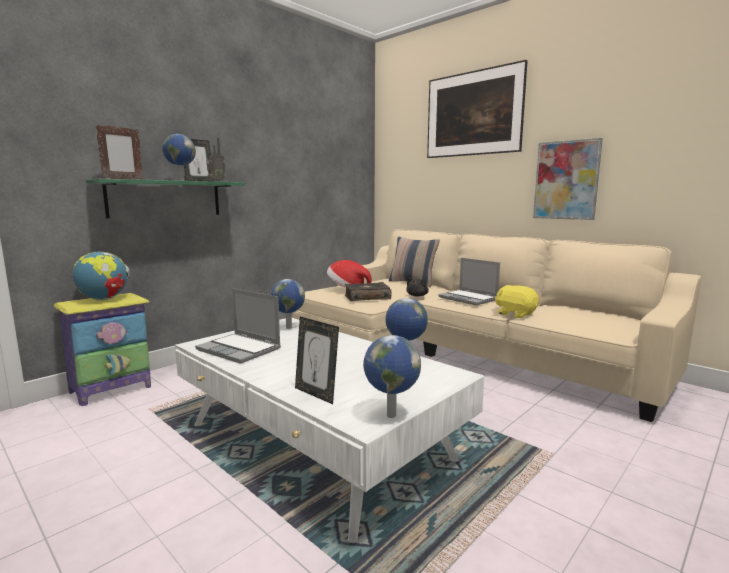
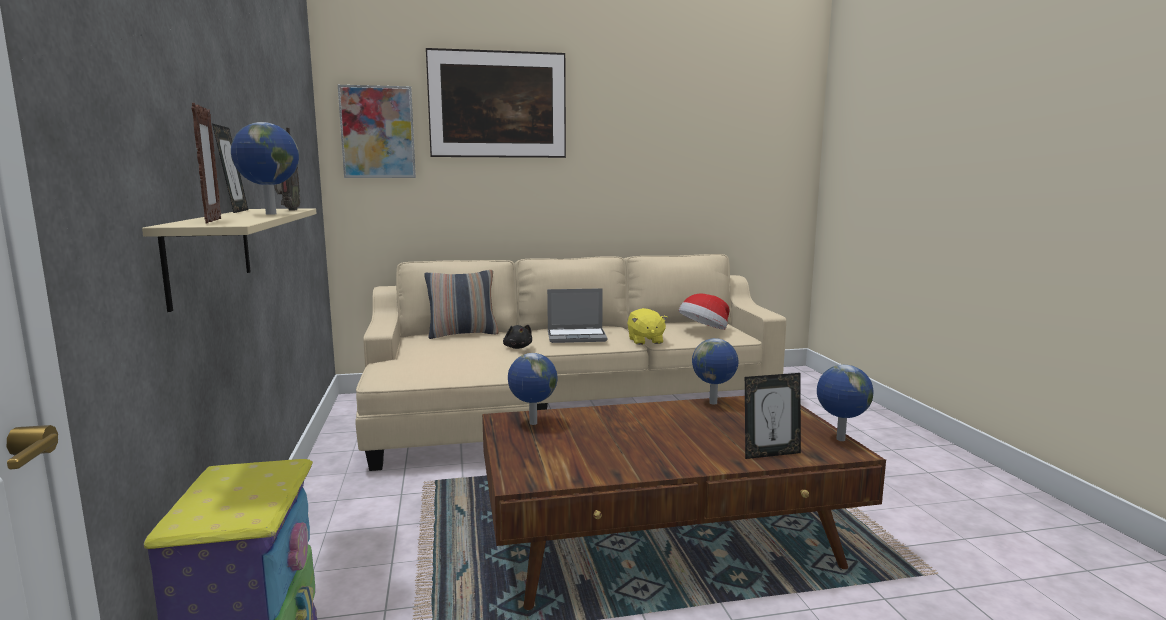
camera: 55 degrees left, 0 degrees up
globe [73,251,130,301] -> none
green shelf [86,179,245,218] -> beige shelf [142,208,317,312]
white coffee table [175,318,484,543] -> brown coffee table [482,396,886,610]
laptop [195,288,281,364] -> none
hat [327,260,372,288] -> hat moved to [678,294,729,330]
book [345,282,391,301] -> none
yellow plush toy [495,285,539,318] -> yellow plush toy turned 90 degrees counterclockwise [627,308,668,345]
picture [533,138,603,220] -> picture moved to [338,85,416,178]

